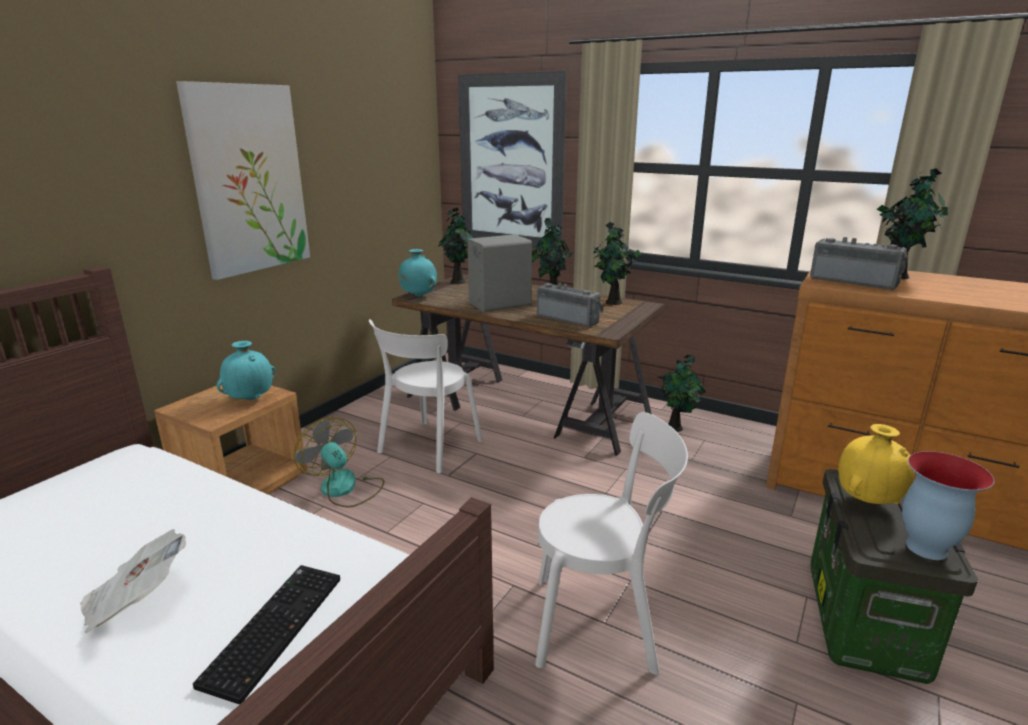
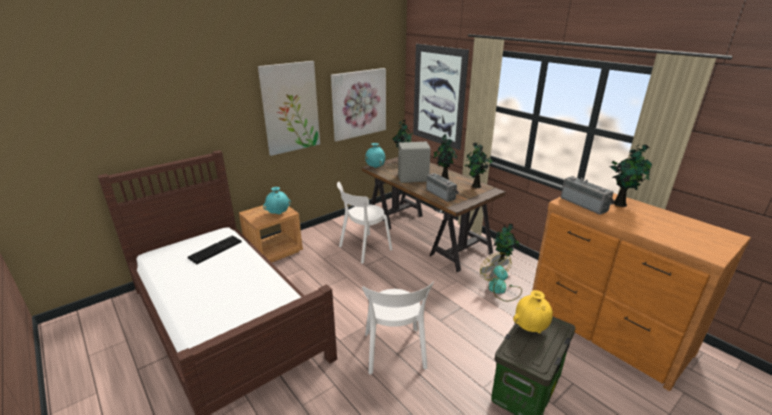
camera: 20 degrees right, 5 degrees up
newspaper [80,529,186,634] -> none
keyboard [193,565,340,704] -> keyboard moved to [188,236,242,264]
fan [294,417,385,508] -> fan moved to [480,252,522,302]
white chair [535,412,688,675] -> white chair turned 60 degrees clockwise [362,281,434,374]
vase [902,451,994,560] -> none
none -> picture [331,68,386,142]

